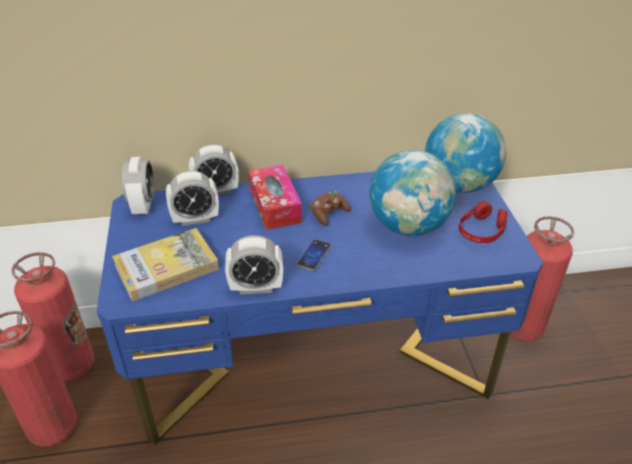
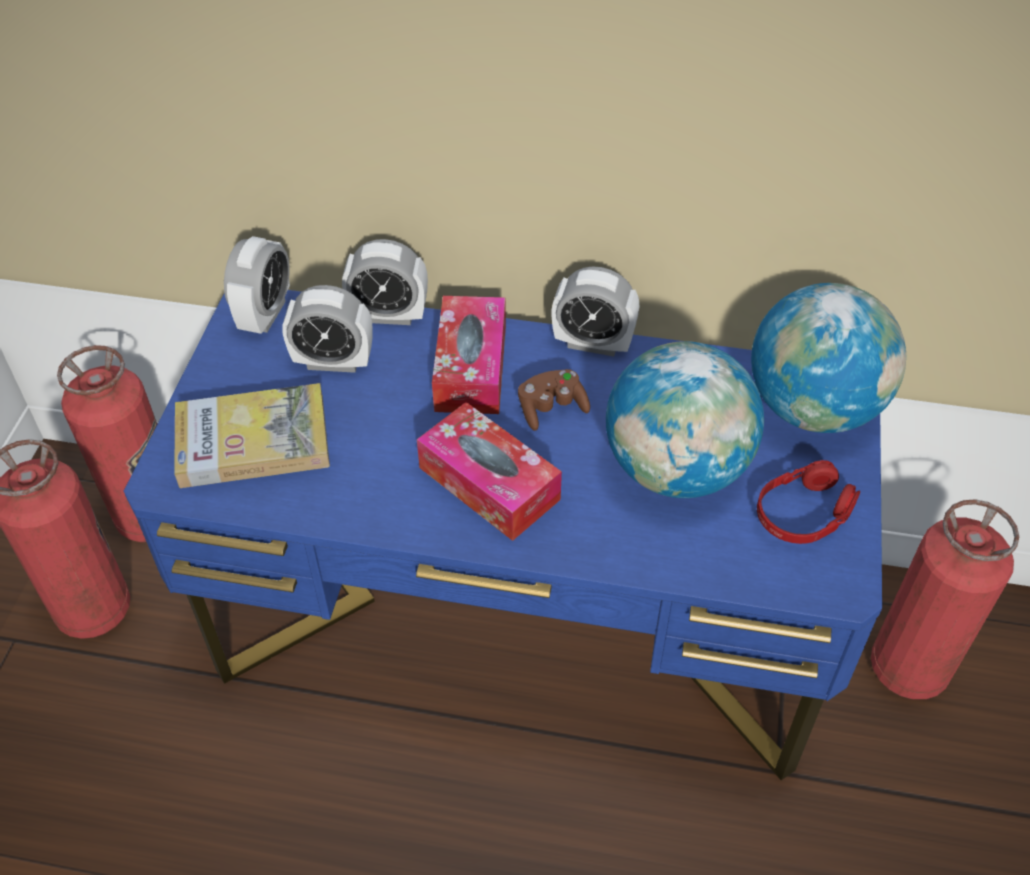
camera: 20 degrees right, 10 degrees up
alarm clock [225,235,283,295] -> alarm clock moved to [552,266,640,357]
phone [296,239,331,271] -> tissue box [417,402,562,541]

